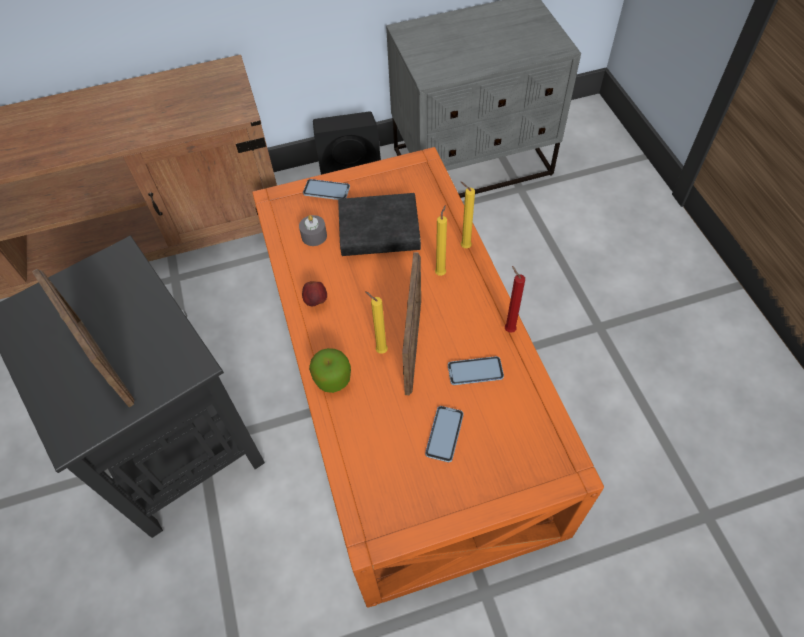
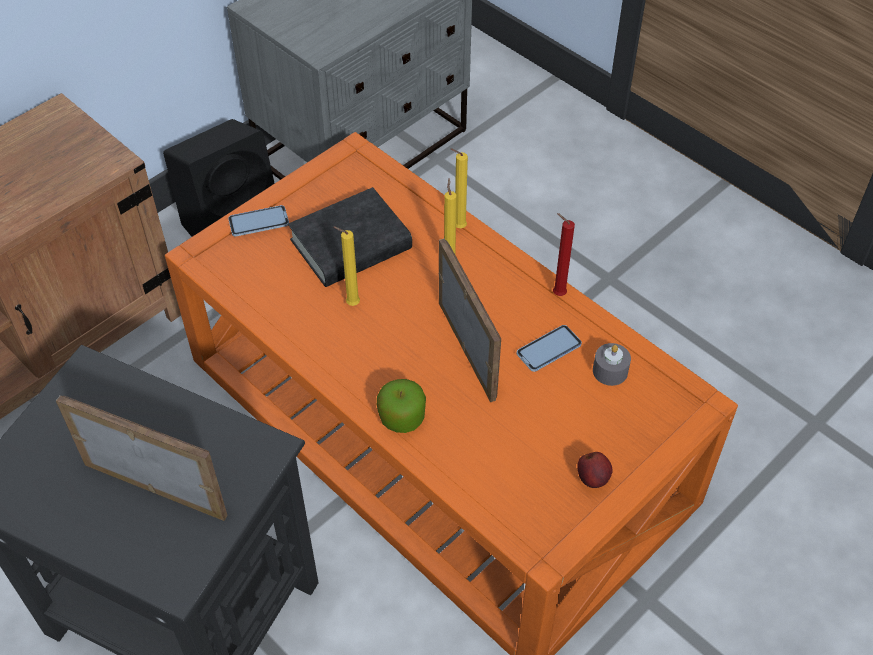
camera: 30 degrees left, 5 degrees down
grey candle [299,215,327,246] -> grey candle moved to [593,343,631,386]
apple [302,281,327,306] -> apple moved to [578,452,612,488]
yellow candle [365,291,388,354] -> yellow candle moved to [334,227,360,306]
phone [425,406,464,462] -> none

